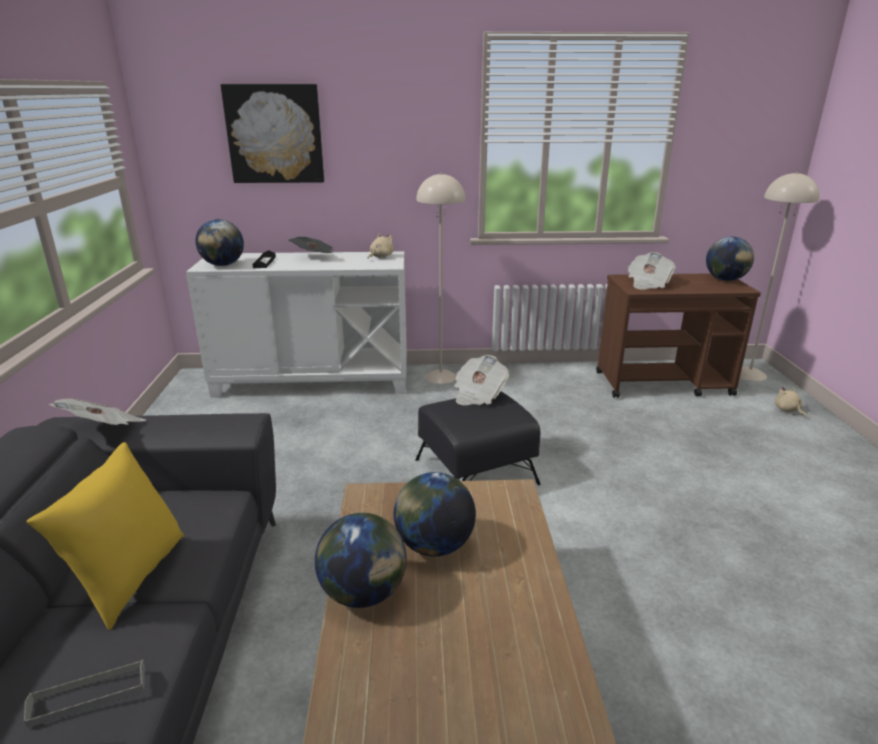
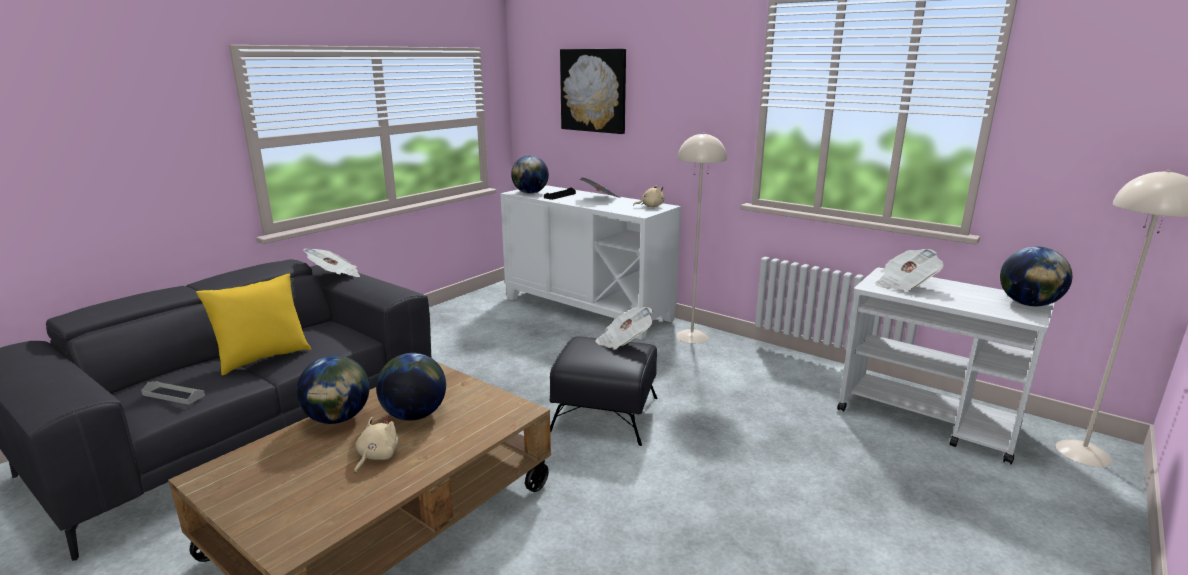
camera: 40 degrees right, 5 degrees down
brown cart [596,273,761,398] -> white cart [837,267,1055,464]
beige plush toy [775,387,807,418] -> beige plush toy moved to [354,417,399,473]

